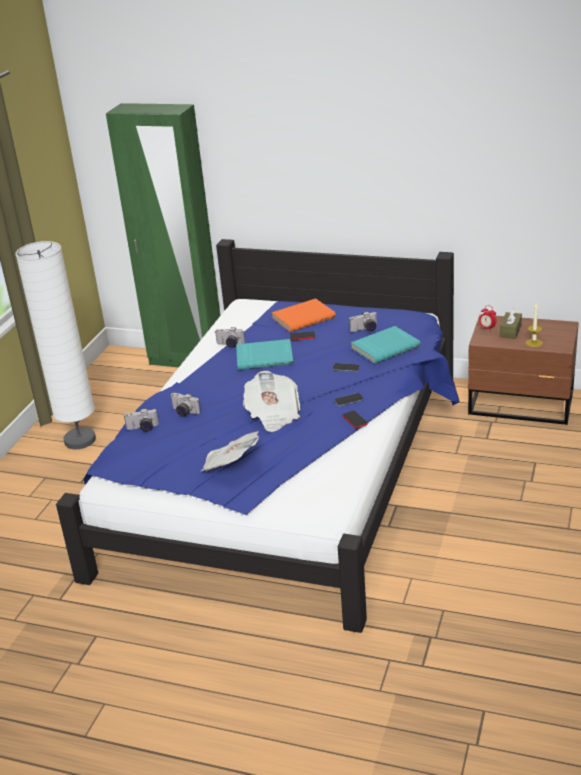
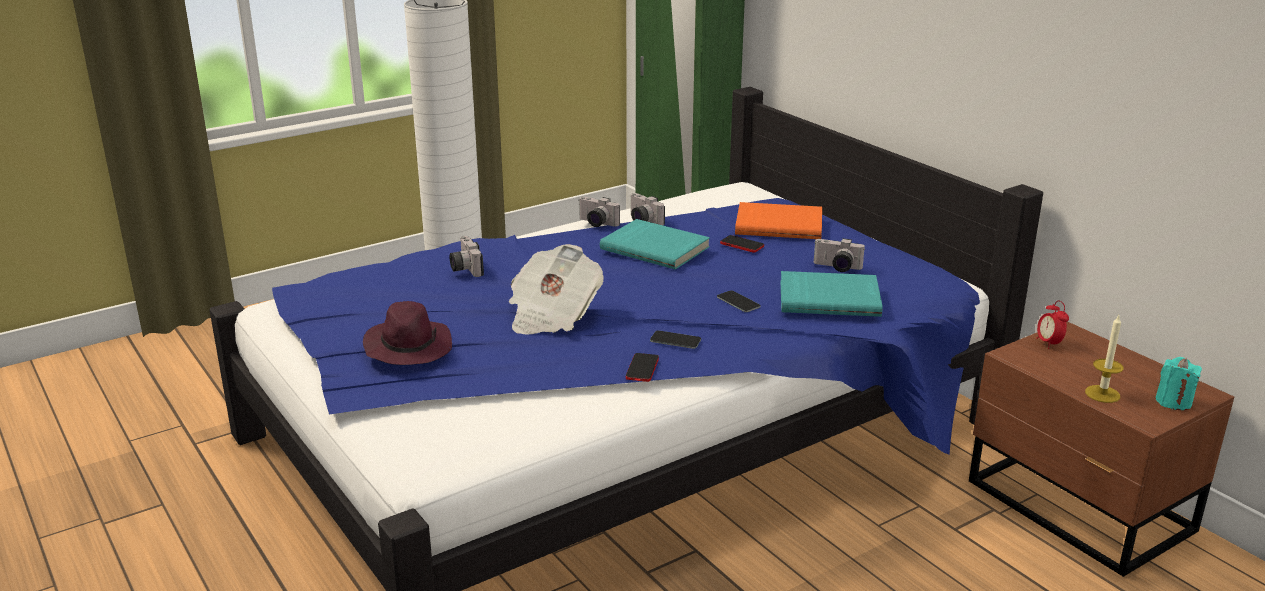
camera: 35 degrees right, 5 degrees down
camera [124,408,159,432] -> camera moved to [578,196,620,227]
newspaper [201,431,259,471] -> purple hat [363,301,452,365]
brown tissue box [500,308,522,339] -> none
none -> turquoise candle [1156,357,1202,410]

